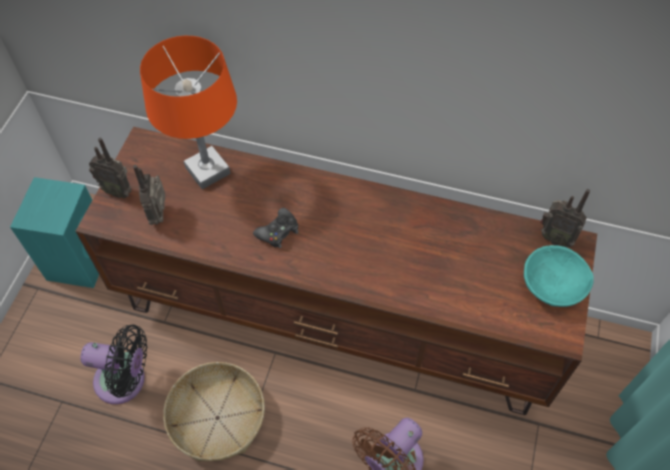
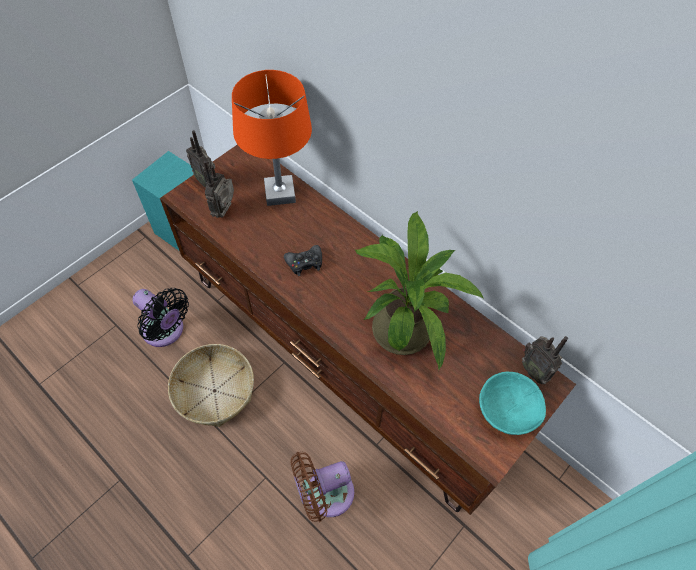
camera: 25 degrees right, 0 degrees up
none -> potted plant [355,211,484,371]

